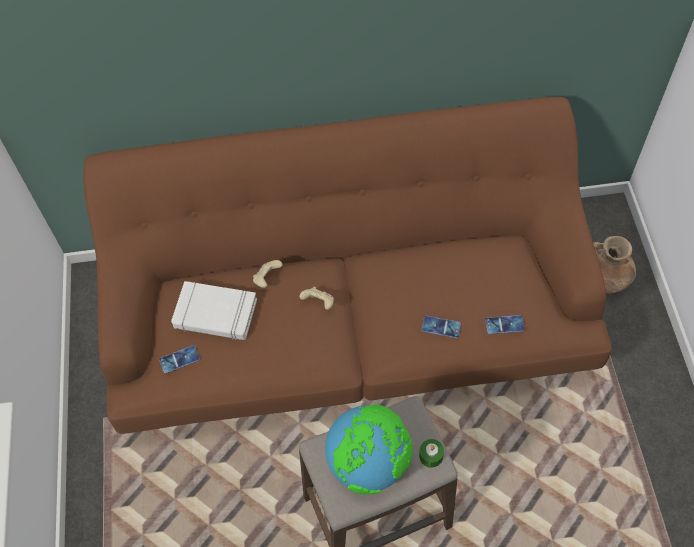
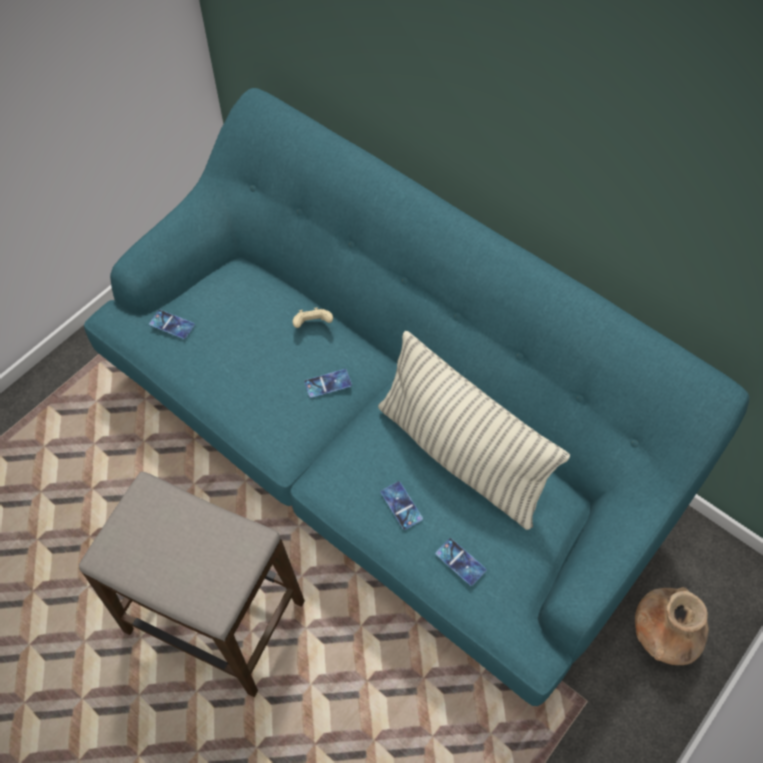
camera: 45 degrees right, 0 degrees up
brown sofa [83,97,612,434] -> turquoise sofa [84,88,750,706]
white book [171,281,257,340] -> none
beige game controller [299,287,334,310] -> phone [304,369,352,398]
globe [325,404,413,495] -> none
green candle [419,439,444,468] -> none
none -> pillow [378,331,570,530]

